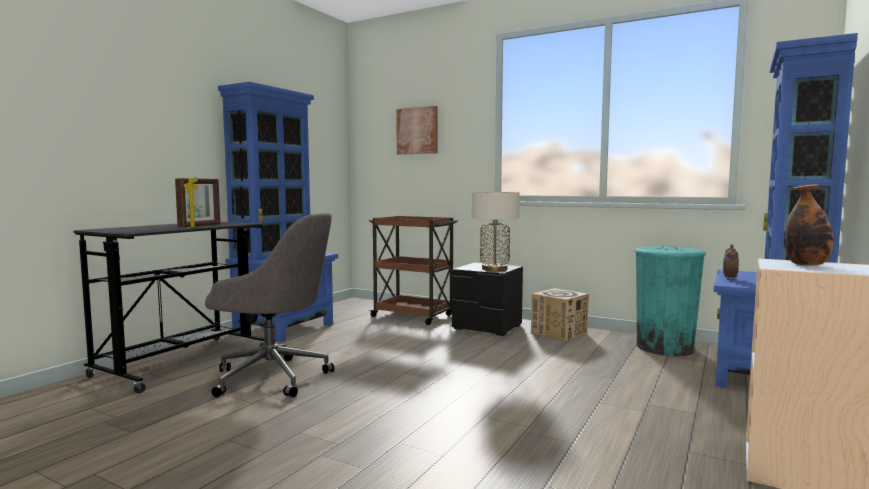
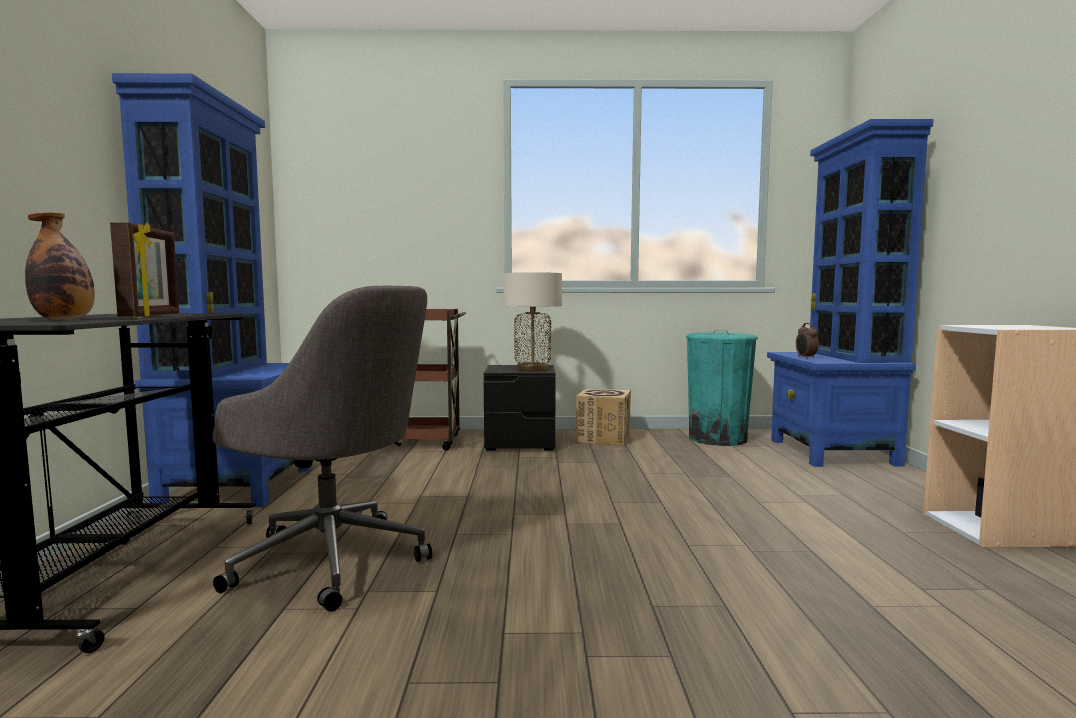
camera: 30 degrees left, 0 degrees up
grey office chair [205,212,334,397] -> grey office chair turned 45 degrees clockwise [213,286,432,612]
picture [396,106,437,155] -> none
bottle [784,184,834,266] -> bottle moved to [25,213,95,320]

